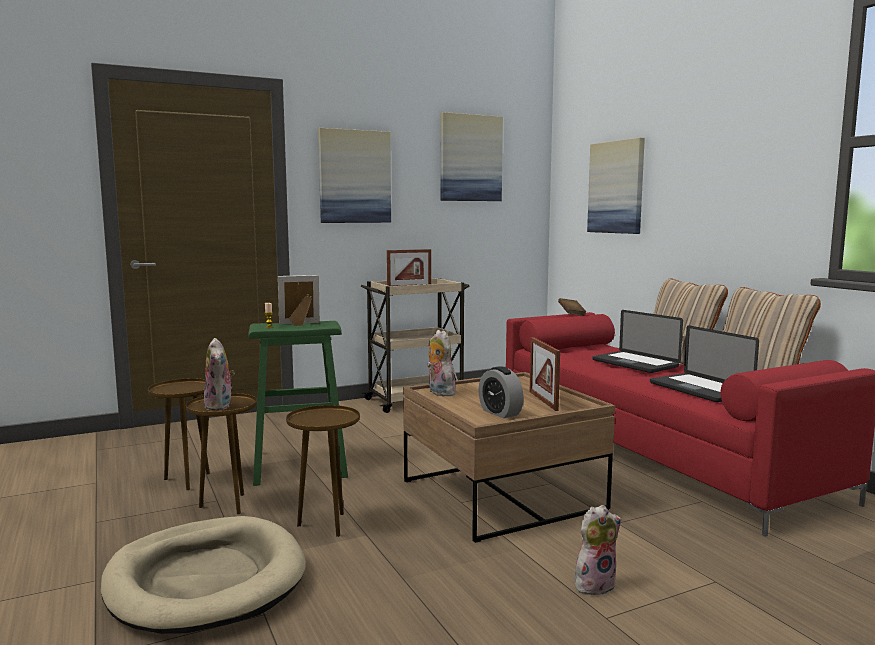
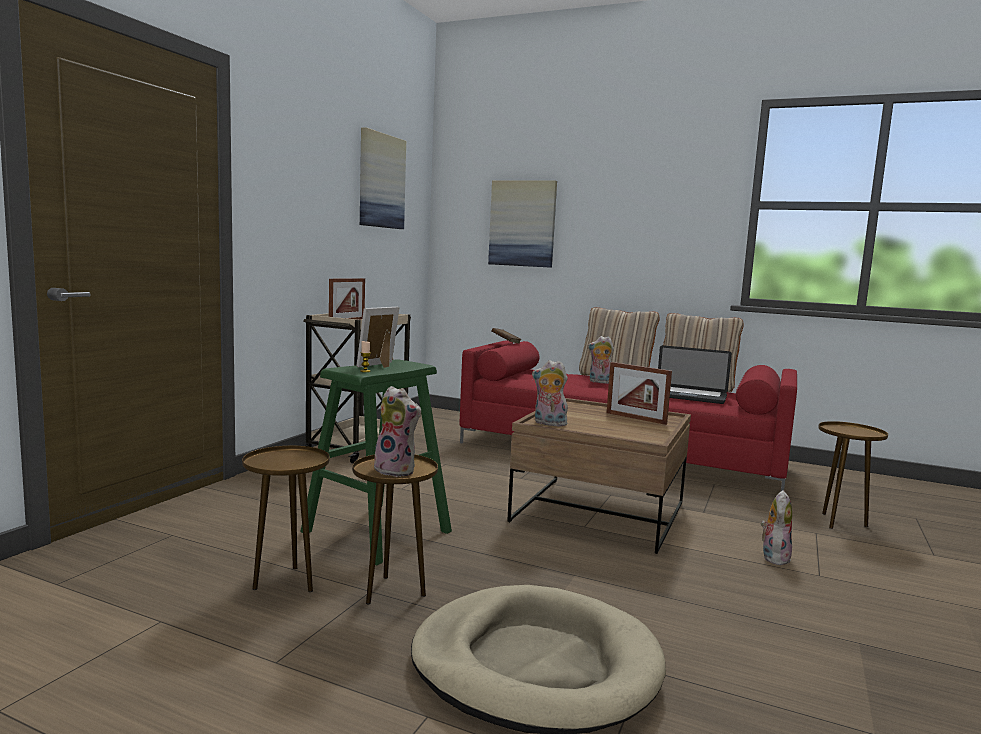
camera: 40 degrees left, 0 degrees up
brown side table [286,405,360,537] -> brown side table moved to [819,421,888,529]
picture [318,128,391,223] -> none
alarm clock [478,366,524,418] -> none
laptop [592,310,683,373] -> plush toy [588,336,614,384]

